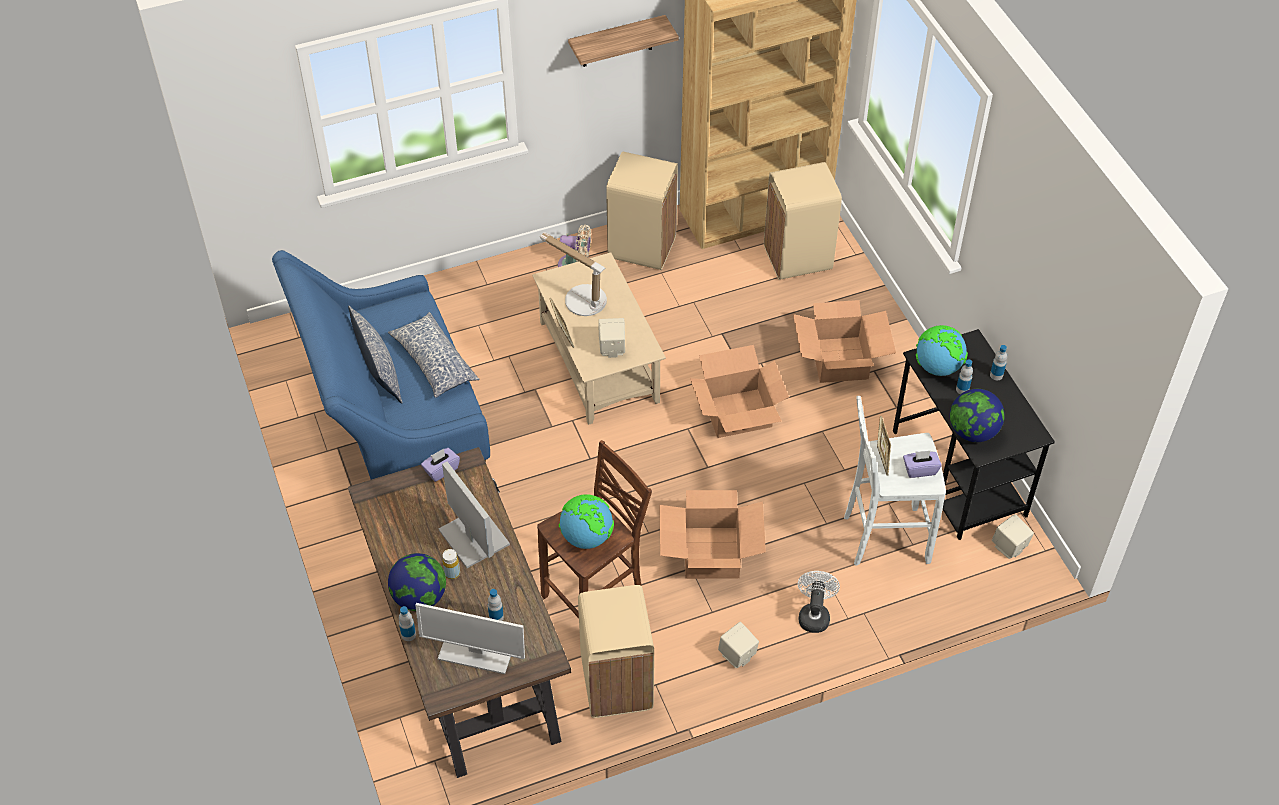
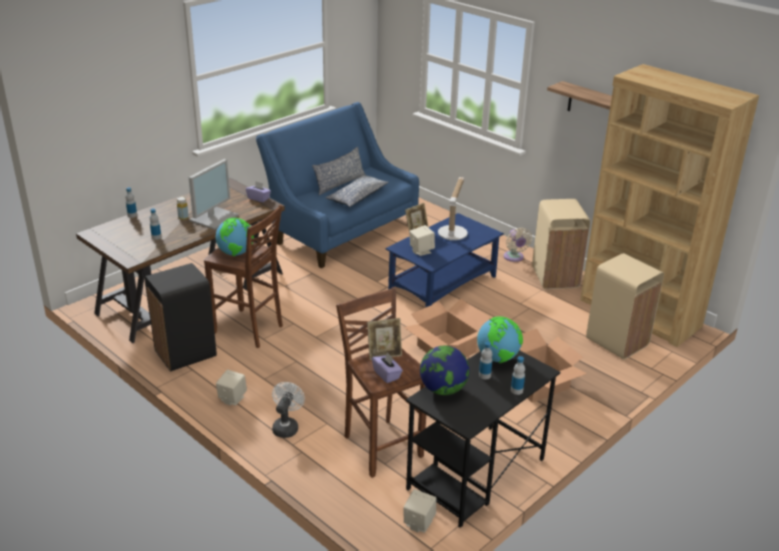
camera: 65 degrees right, 20 degrees down
globe [388,553,446,611] -> none
monitor [415,603,525,674] -> none
beige coffee table [532,252,666,425] -> blue coffee table [385,213,504,308]
beige trash can [578,585,654,718] -> black trash can [144,263,217,371]
cardboard box [659,490,766,579] -> none
white fan [798,571,840,633] -> white fan turned 60 degrees counterclockwise [272,382,305,438]
white stool [844,396,946,566] -> brown stool [336,287,426,478]

